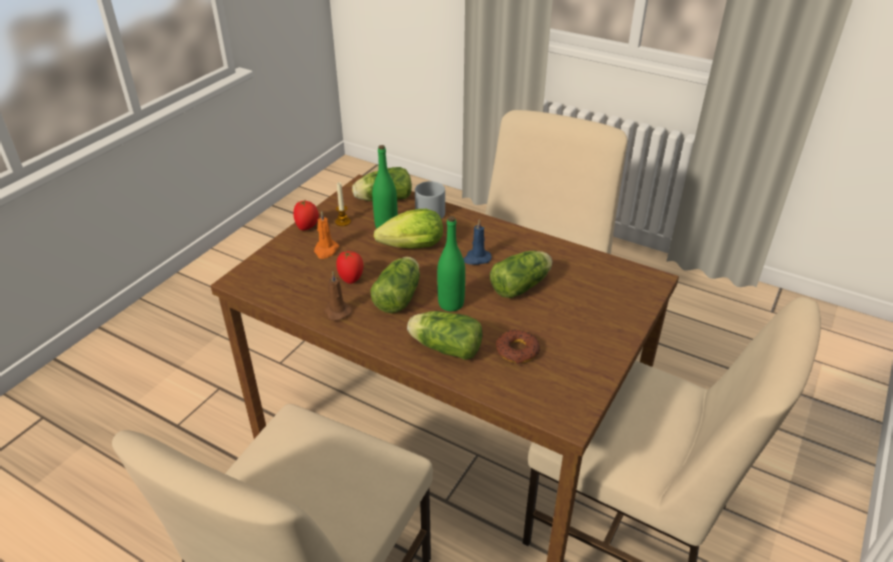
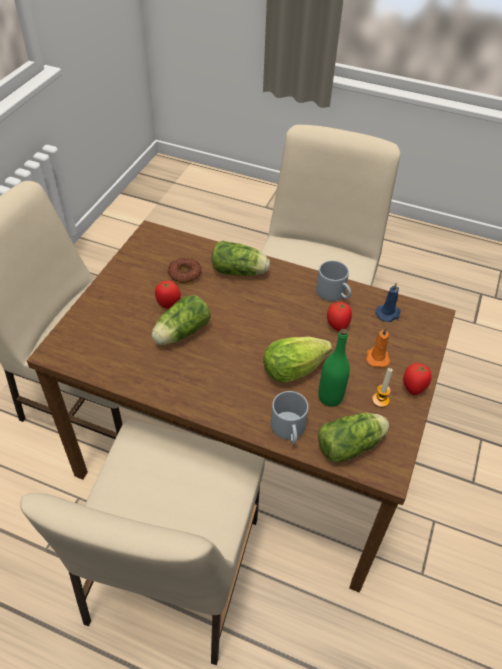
camera: 170 degrees right, 10 degrees up
brown candle [324,271,352,321] -> grey mug [316,260,351,301]
lettuce [370,257,420,313] -> none
green bottle [437,216,465,311] -> none
blue candle [463,219,492,265] -> blue candle moved to [375,282,401,322]
none -> tomato [155,280,181,309]

